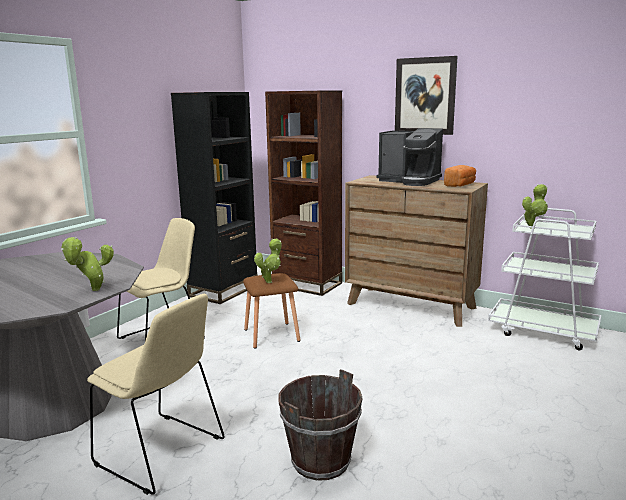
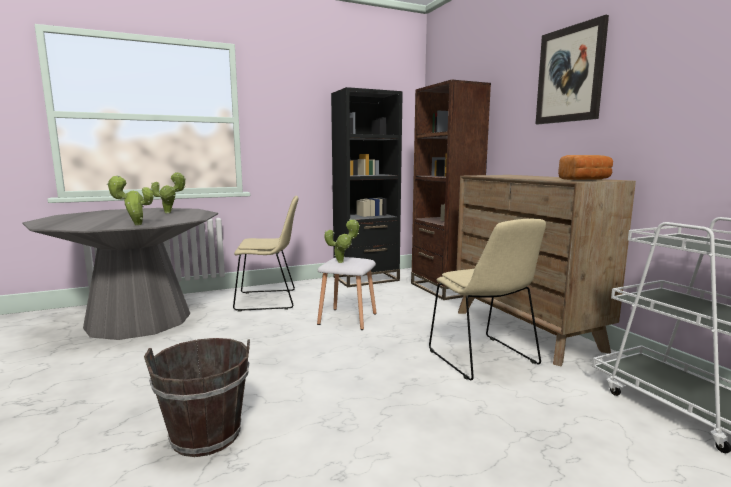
camera: 35 degrees right, 5 degrees down
beige chair [87,294,225,495] -> beige chair moved to [429,219,546,380]
brown stool [243,273,300,349] -> white stool [317,257,376,330]
coffee machine [377,128,443,186] -> none
potted plant [522,184,548,229] -> potted plant moved to [151,172,186,213]

